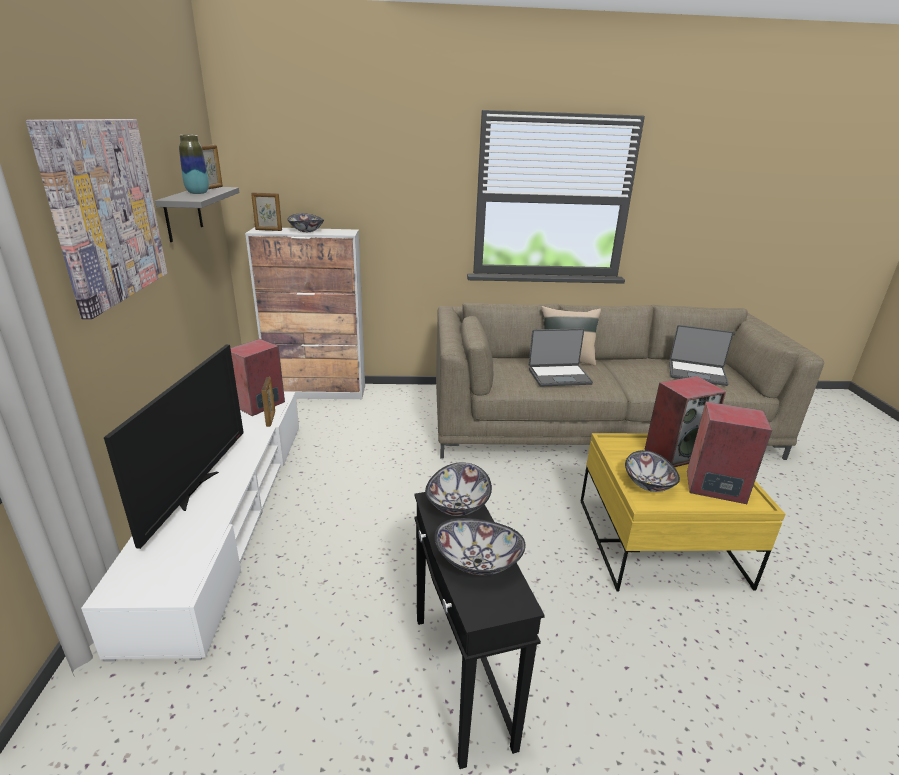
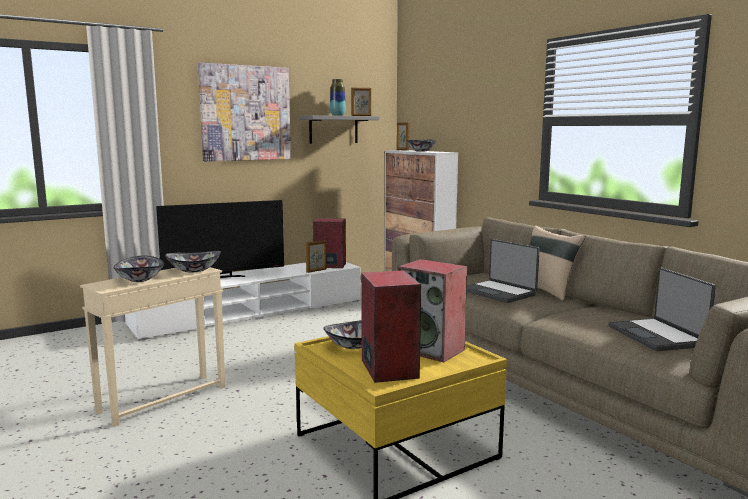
camera: 60 degrees right, 15 degrees down
black side table [414,492,545,769] -> beige side table [80,267,225,427]

